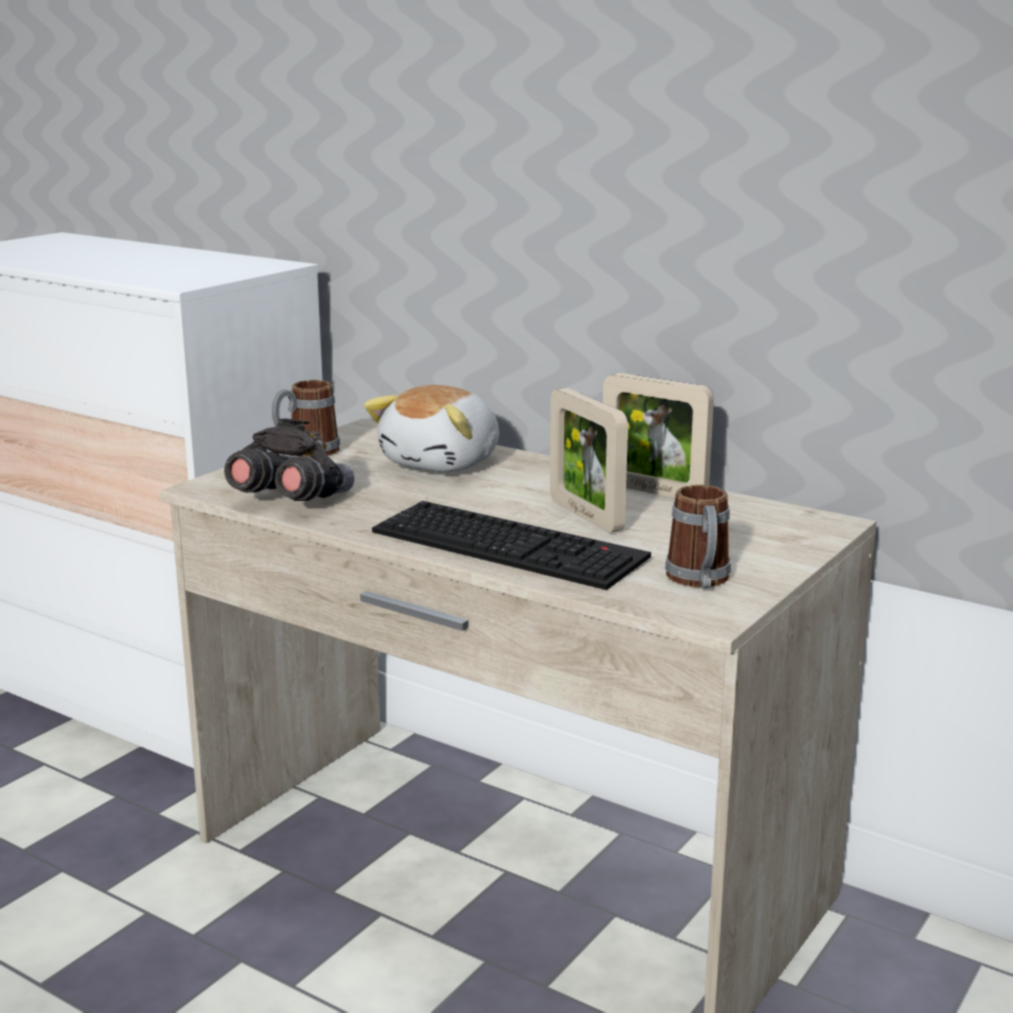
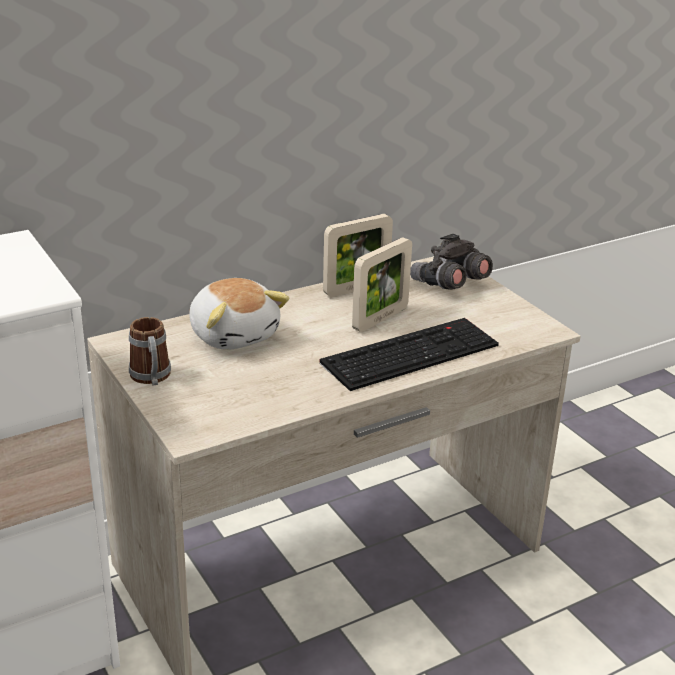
camera: 65 degrees left, 10 degrees up
grey binoculars [224,418,354,501] -> grey binoculars moved to [410,234,493,290]
picture frame [550,388,628,533] -> picture frame turned 45 degrees counterclockwise [352,237,412,332]
mug [665,485,731,588] -> none

